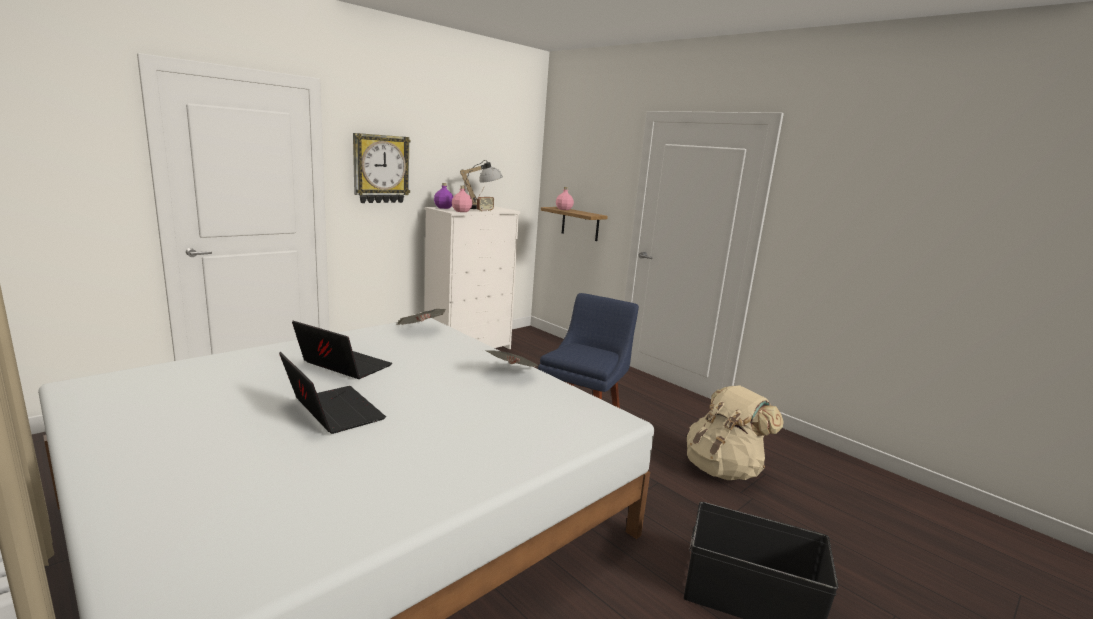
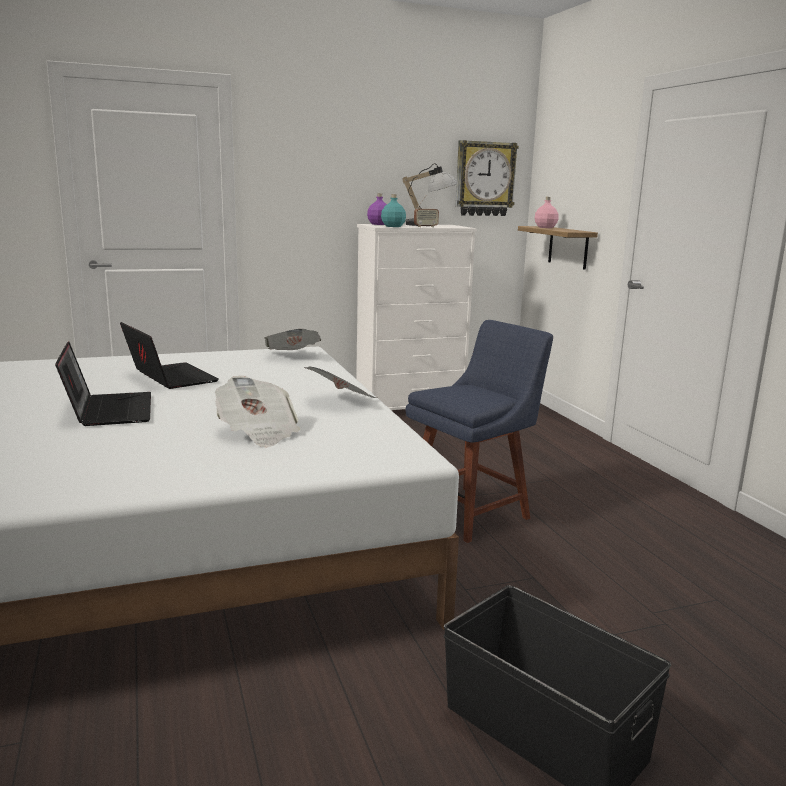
camera: 25 degrees right, 0 degrees up
wall clock [353,133,411,203] -> wall clock moved to [455,140,519,216]
pink bottle [452,186,472,212] -> turquoise bottle [381,194,406,227]
beige backpack [687,385,784,480] -> none
none -> newspaper [215,376,300,448]

